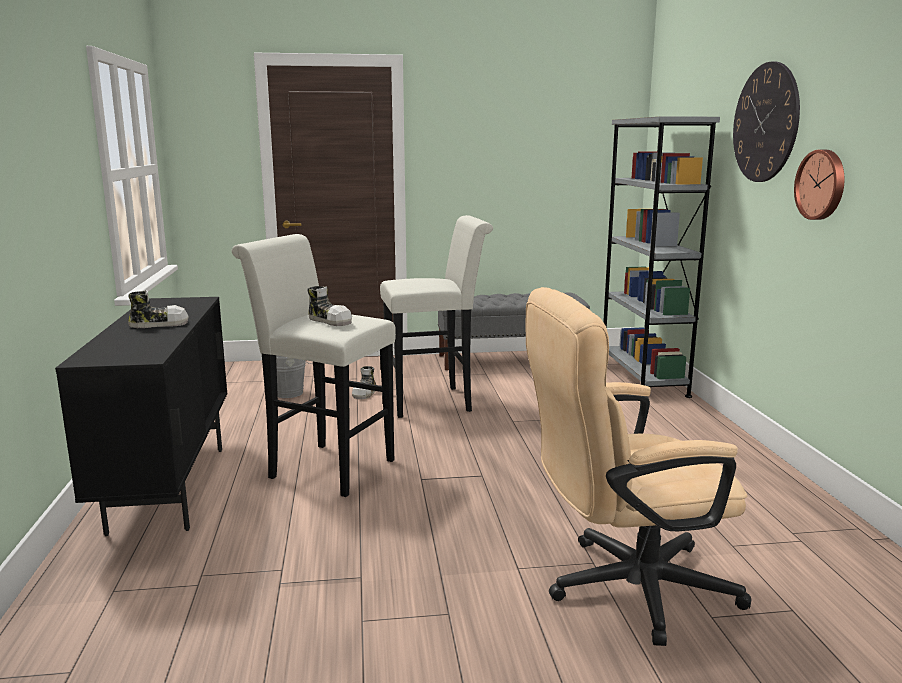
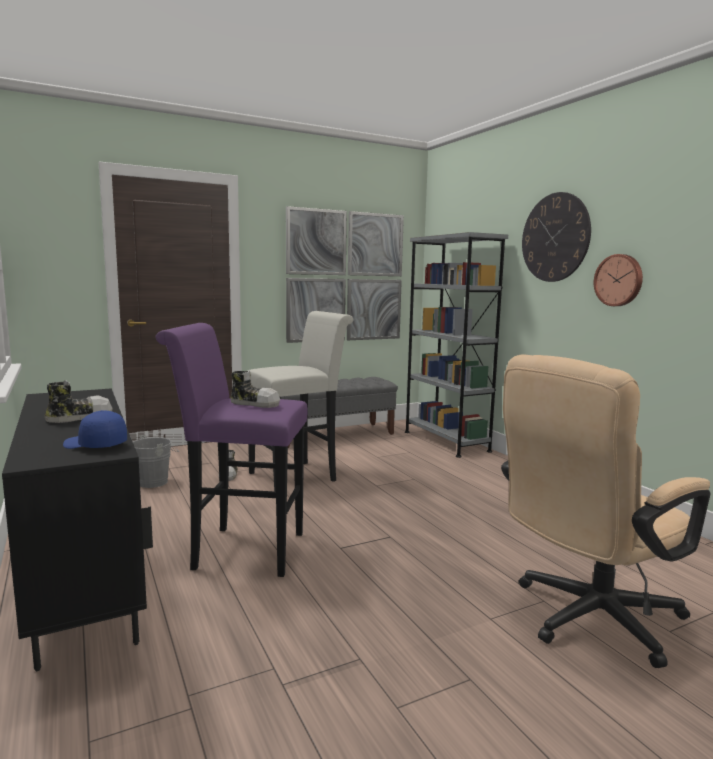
camera: 20 degrees left, 5 degrees down
white stool [232,234,396,497] -> purple stool [155,323,308,577]
none -> blue cap [63,410,127,449]
none -> picture [286,206,404,343]

